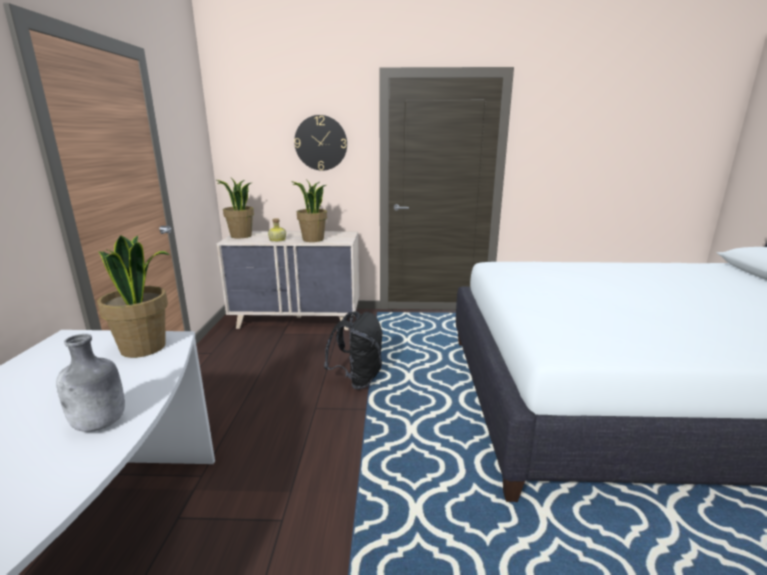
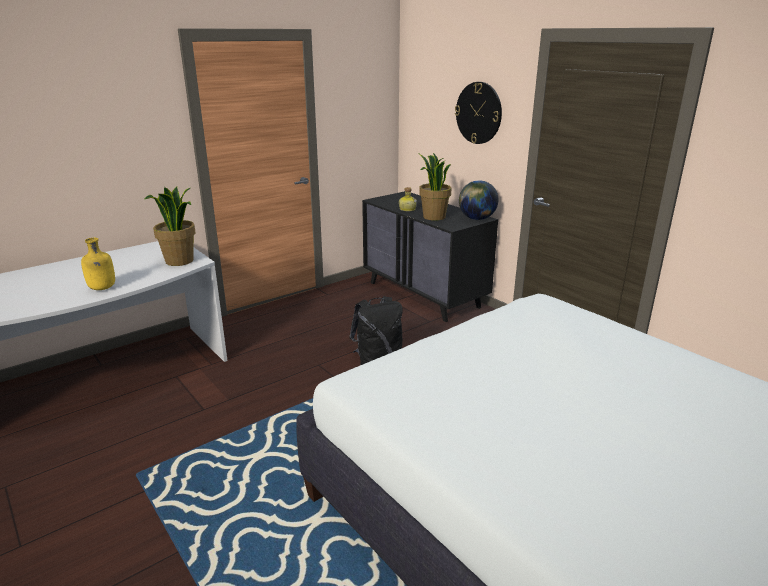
camera: 50 degrees right, 5 degrees up
grey bottle [56,334,125,432] -> yellow bottle [81,238,115,290]
potted plant [217,178,254,238] -> none
beige dresser [217,231,359,330] -> black dresser [362,191,498,322]
none -> globe [459,180,499,220]

